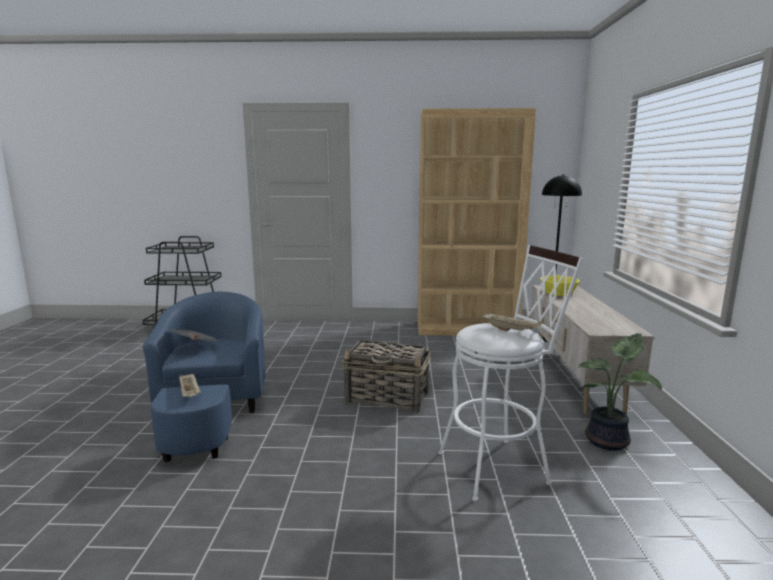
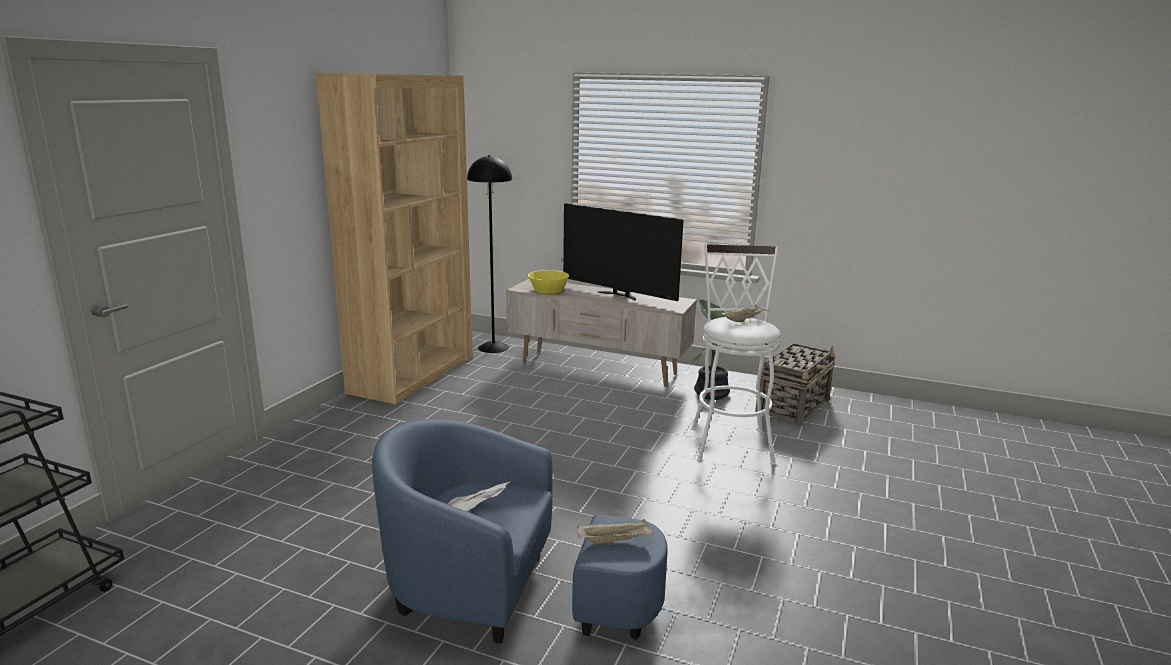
camera: 70 degrees left, 5 degrees up
basket [342,340,431,413] -> basket moved to [755,343,836,426]
none -> television [563,203,684,301]

